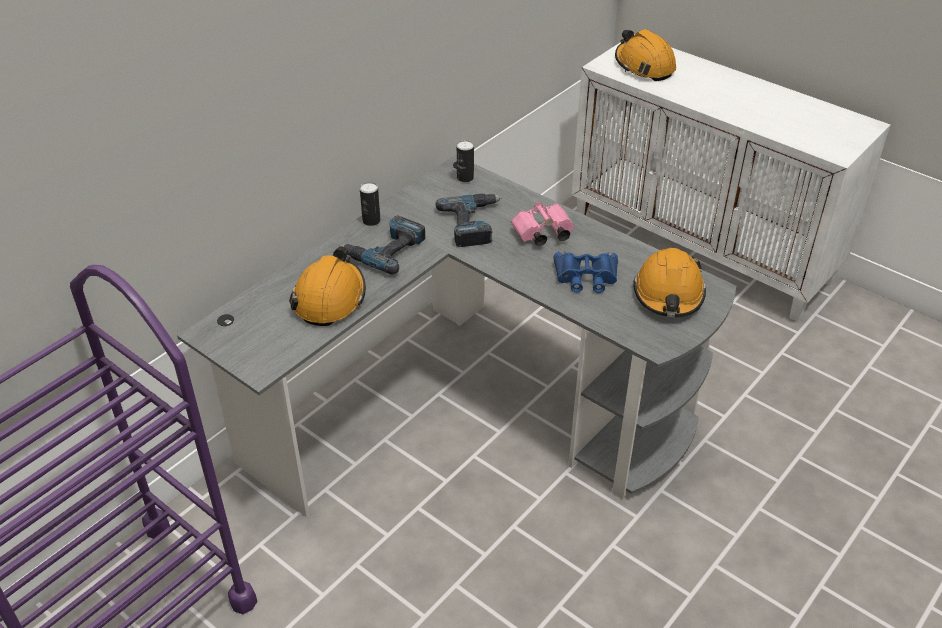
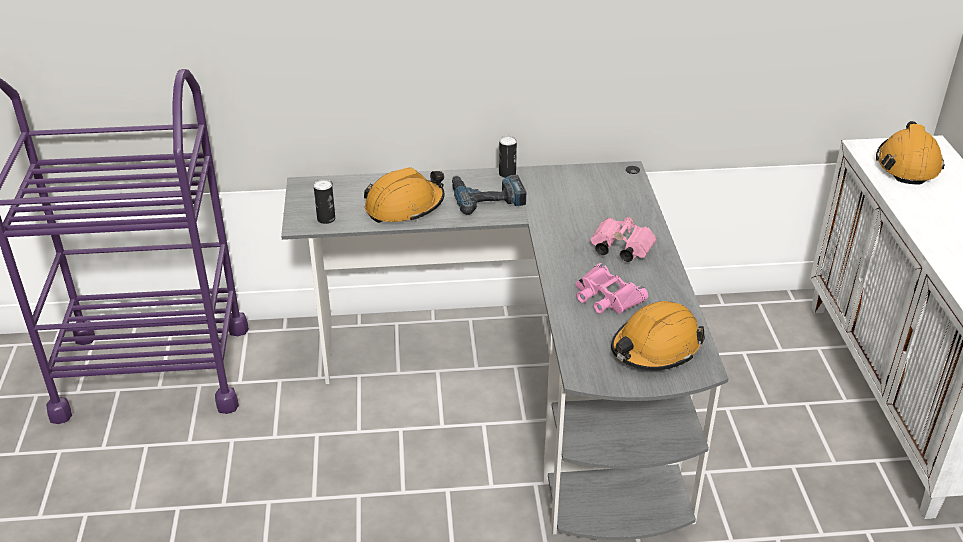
camera: 45 degrees right, 5 degrees down
power drill [435,194,502,247] -> none
can [457,140,474,182] -> can moved to [314,179,335,224]
blue binoculars [554,251,618,293] -> pink binoculars [576,263,648,314]

